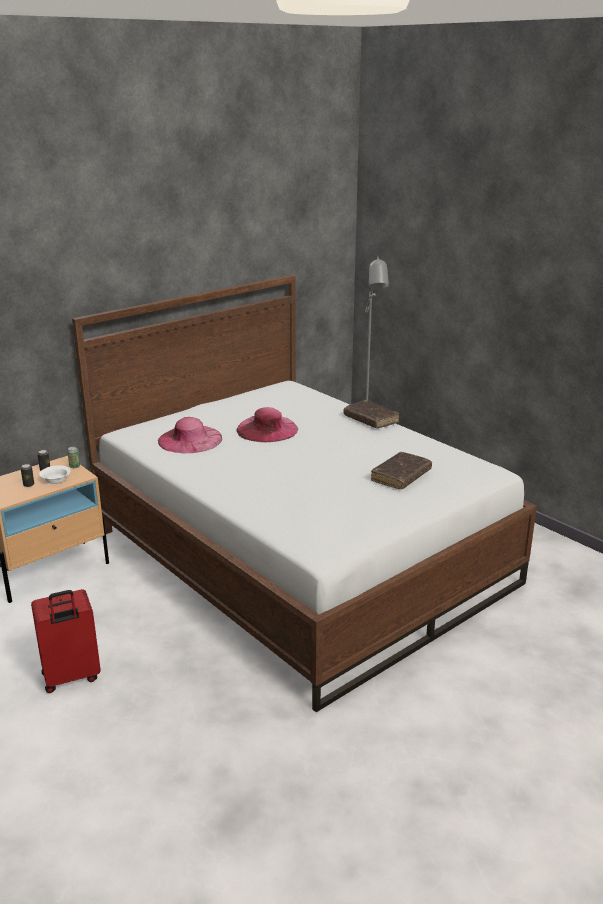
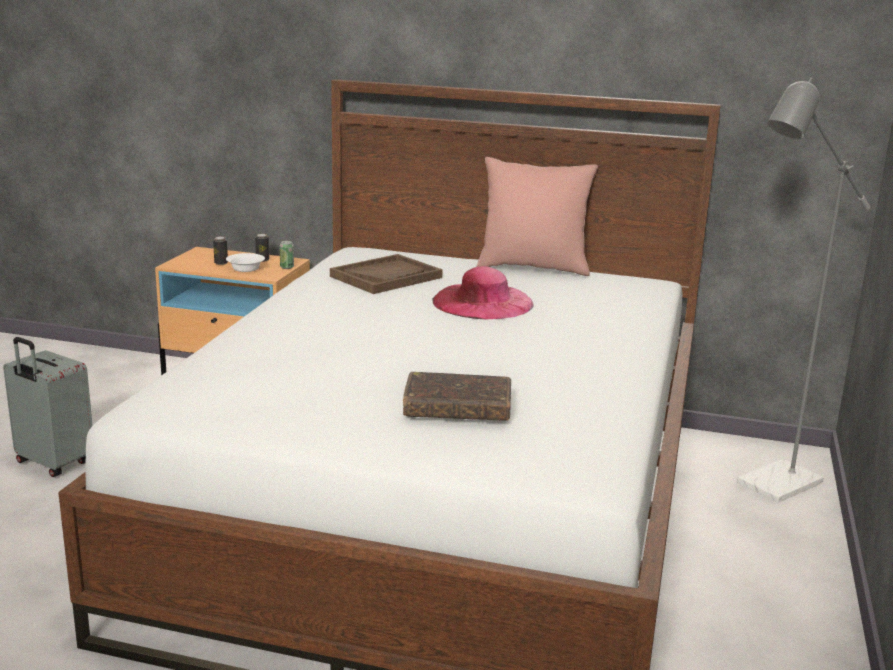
camera: 55 degrees right, 5 degrees down
red suitcase [31,589,101,693] -> grey suitcase [3,337,93,477]
pink hat [158,417,222,454] -> brown tray [330,254,443,294]
brown book [344,400,399,428] -> none
none -> pink pillow [477,157,598,276]

